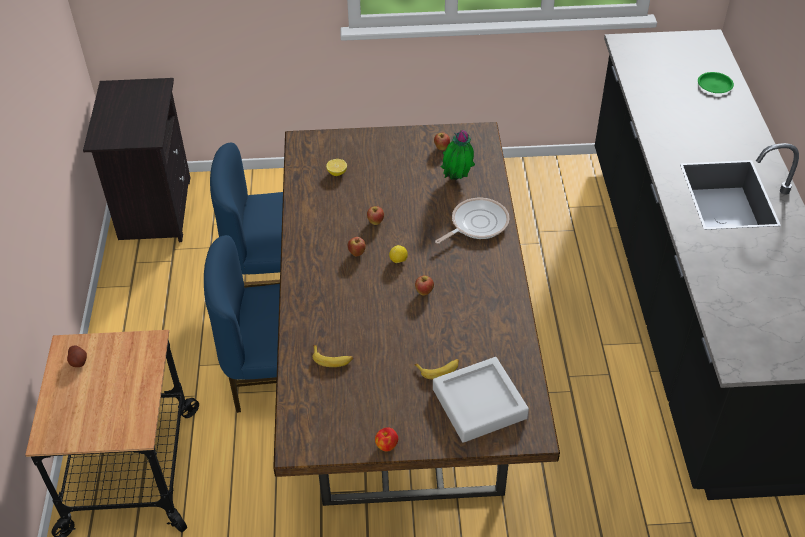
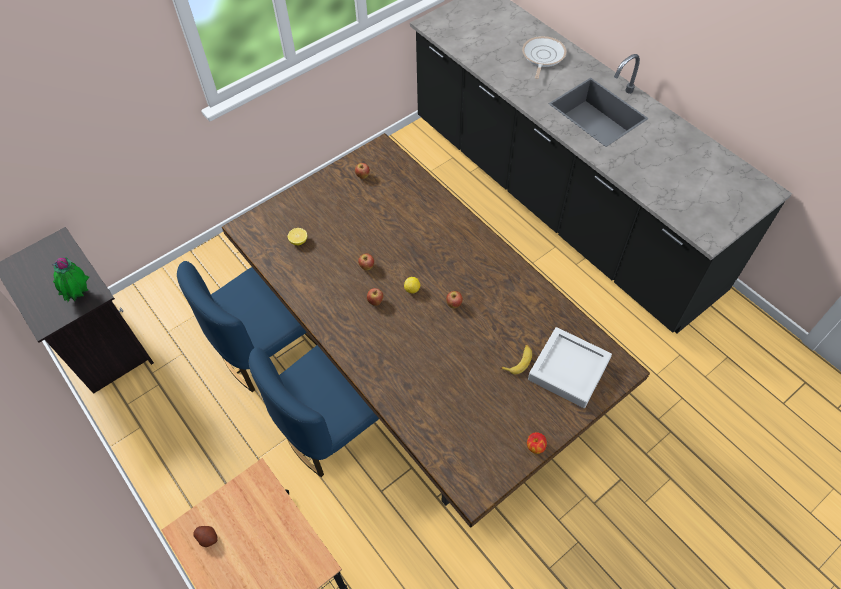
camera: 35 degrees left, 10 degrees up
banana [312,345,353,367] -> none
frying pan [435,198,509,244] -> frying pan moved to [522,36,566,79]
potted plant [441,130,475,180] -> potted plant moved to [52,257,89,302]
green plate [698,72,734,93] -> none

